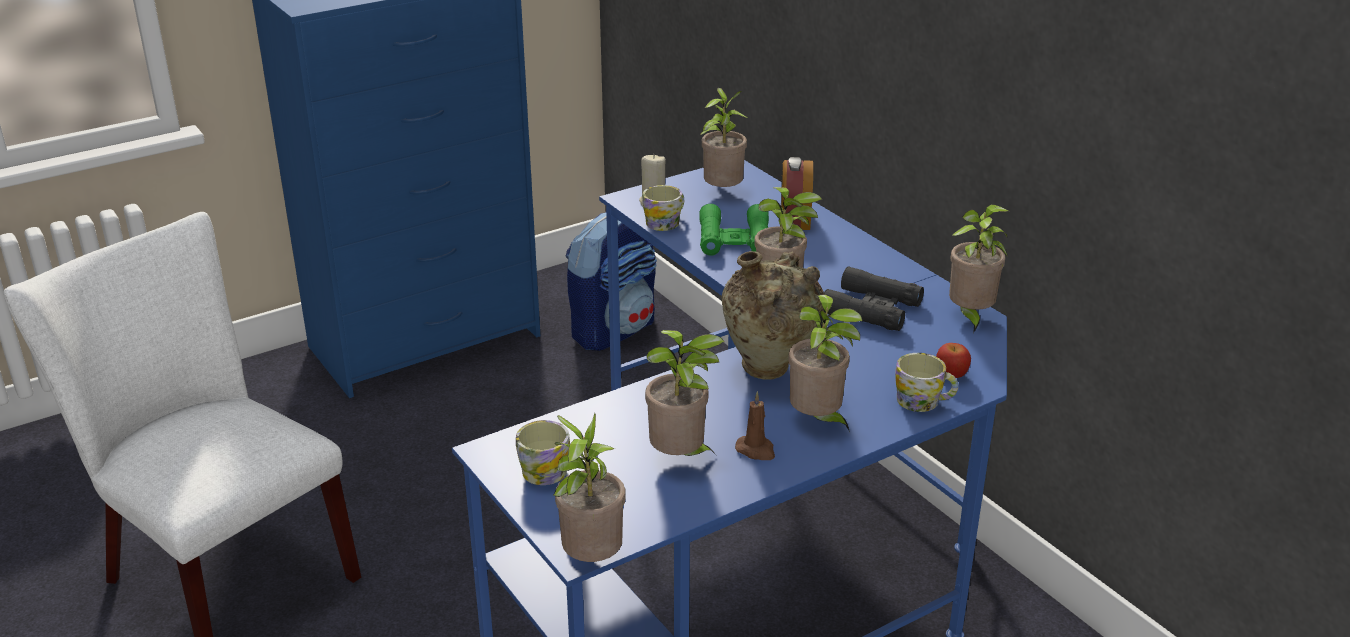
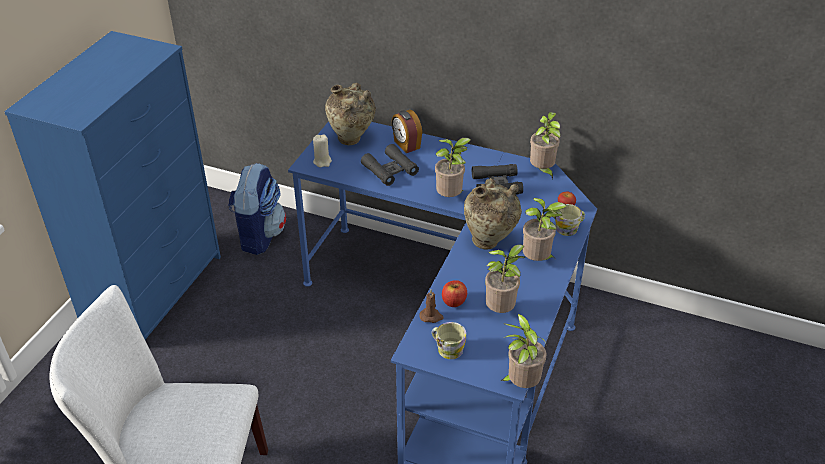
camera: 35 degrees left, 10 degrees up
mug [642,185,684,231] -> none
green binoculars [699,204,769,256] -> black binoculars [361,144,419,186]
potted plant [700,88,747,187] -> beige vase [325,83,376,145]
brown candle [735,391,775,460] -> brown candle moved to [419,289,444,323]
none -> apple [442,280,467,307]

